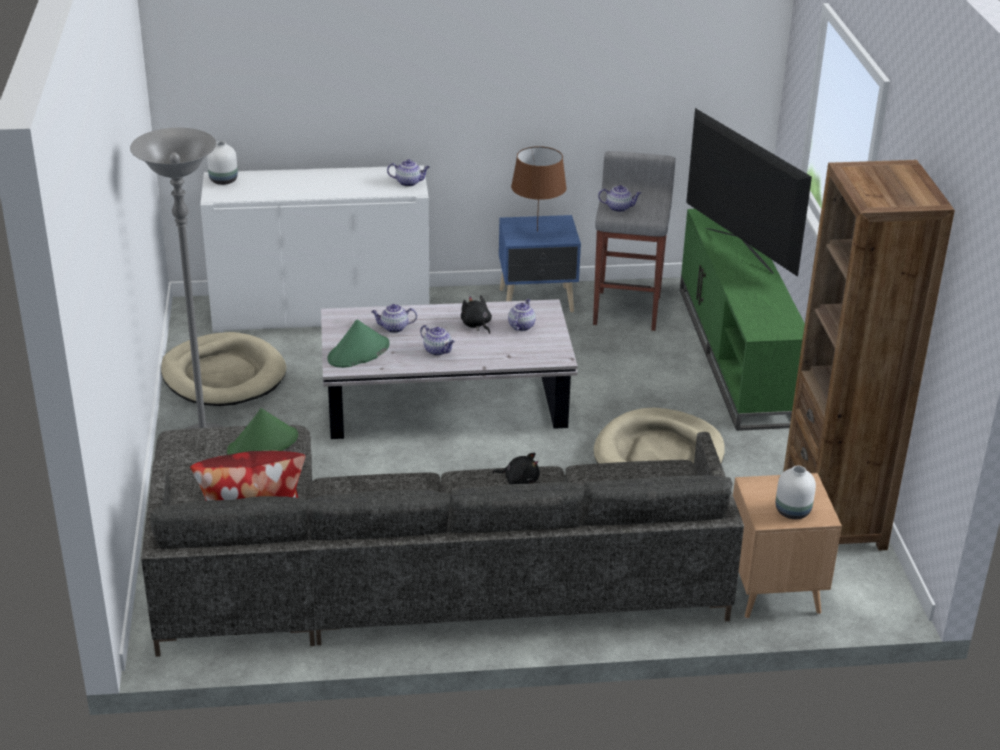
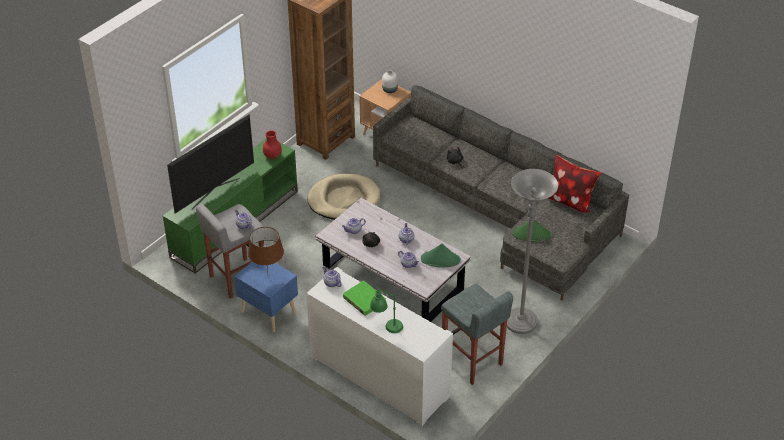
camera: 135 degrees left, 10 degrees up
beige dog bed [161,332,286,406] -> grey stool [441,284,513,385]
white vase [207,141,238,185] -> none
television [686,108,812,277] -> television turned 150 degrees counterclockwise [167,114,254,213]
none -> red vase [263,130,282,160]
none -> green book [343,280,386,316]
none -> green table lamp [370,288,403,333]

